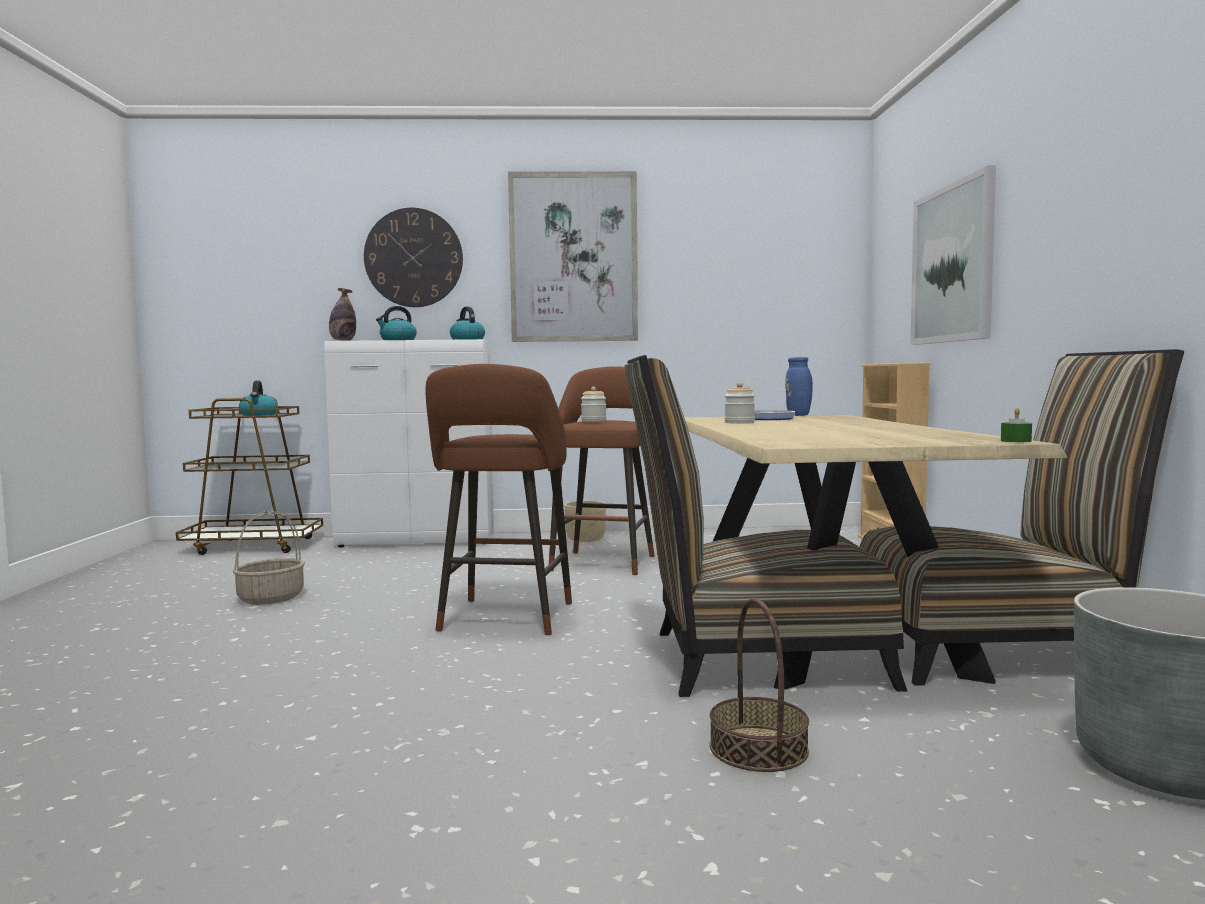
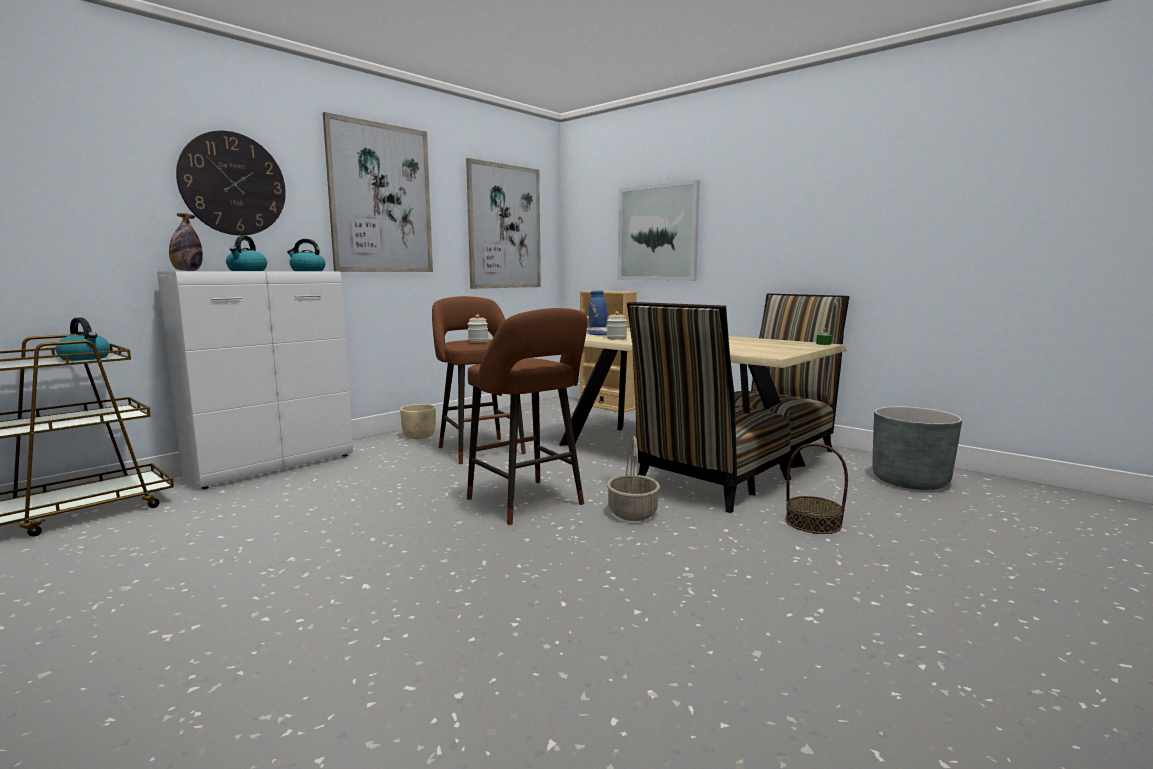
camera: 45 degrees left, 5 degrees up
basket [233,511,305,605] -> basket moved to [607,436,660,521]
none -> picture [466,158,541,289]

